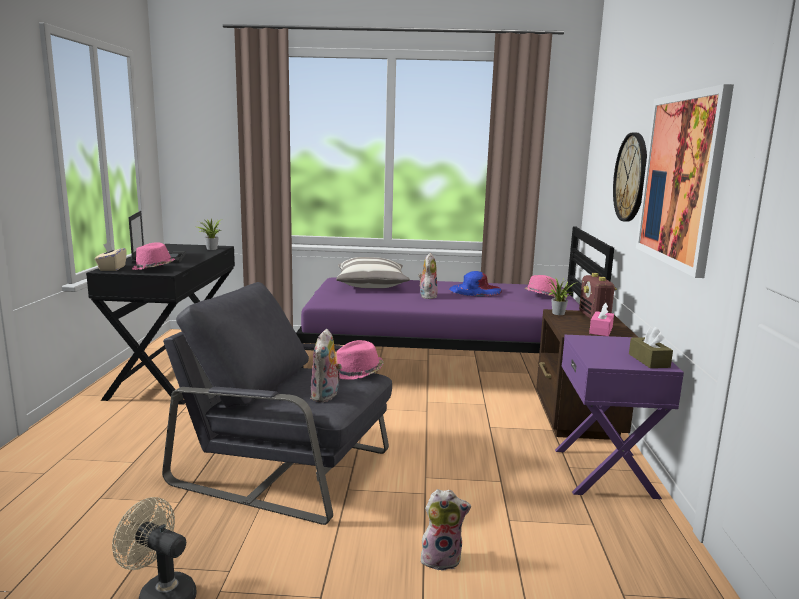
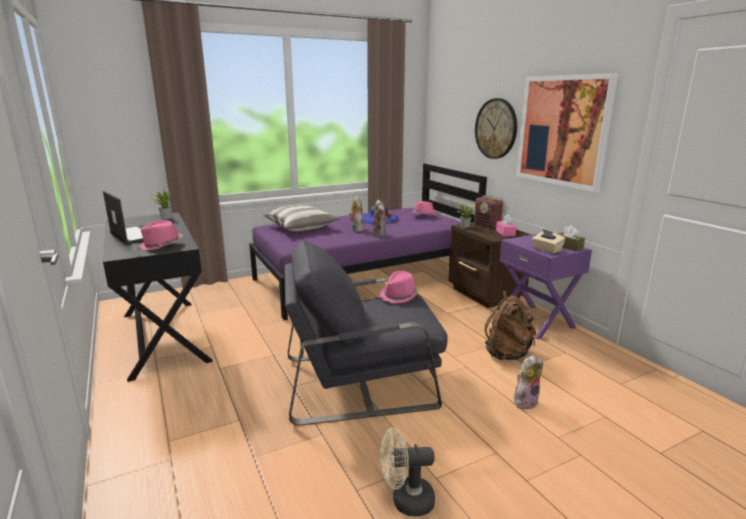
camera: 30 degrees left, 5 degrees up
beige tissue box [95,242,127,271] -> beige tissue box moved to [532,229,565,254]
plush toy [310,329,342,402] -> plush toy moved to [372,200,388,237]
none -> brown backpack [485,291,536,360]

